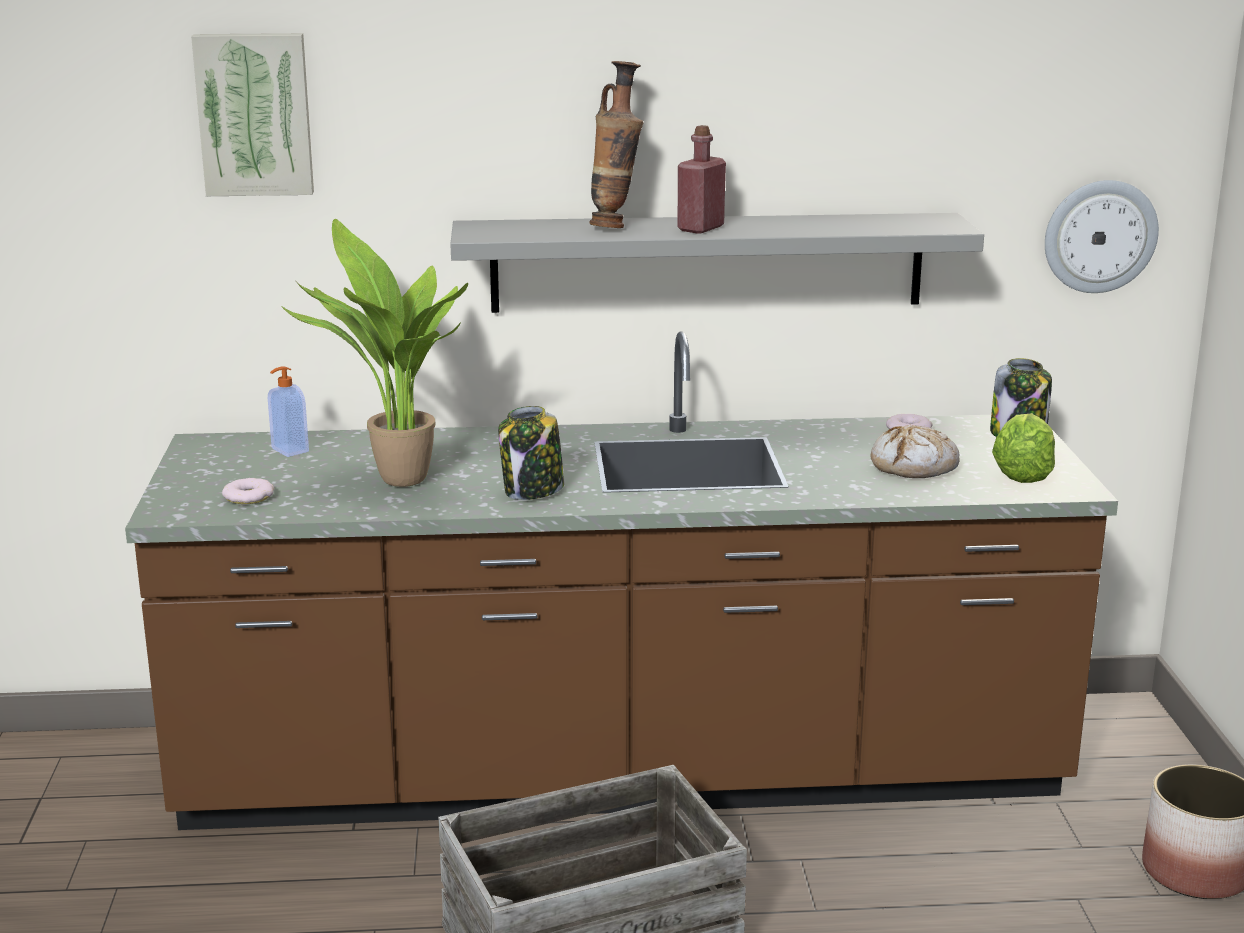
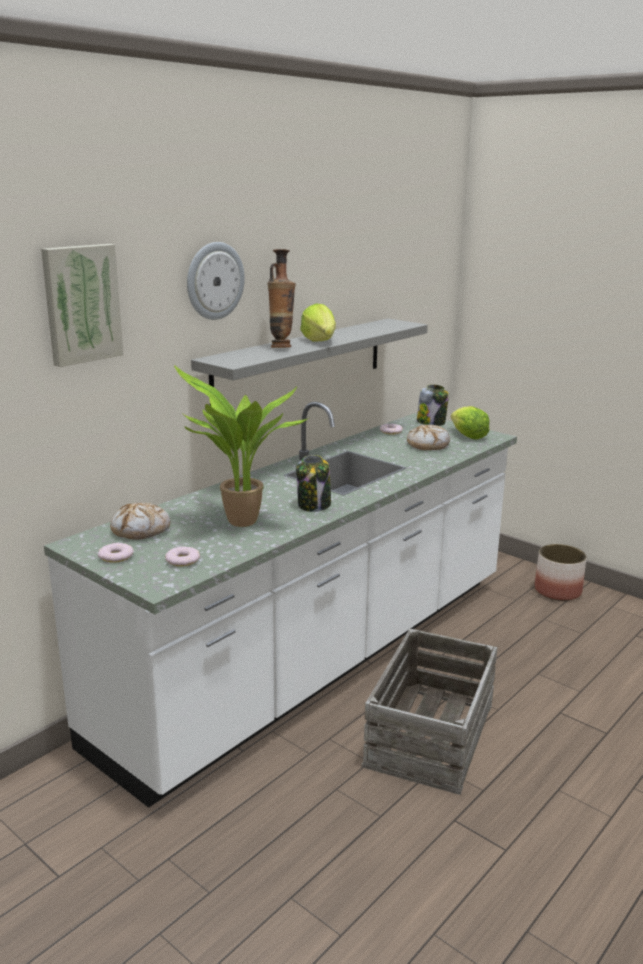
camera: 45 degrees left, 0 degrees up
brown counter [125,332,1118,830] -> white counter [44,402,517,808]
soap dispenser [268,366,309,457] -> bread [110,502,170,540]
red bottle [677,125,726,234] -> lettuce [300,303,336,341]
wall clock [1045,180,1159,293] -> wall clock moved to [187,242,245,320]
none -> donut [98,543,134,563]

